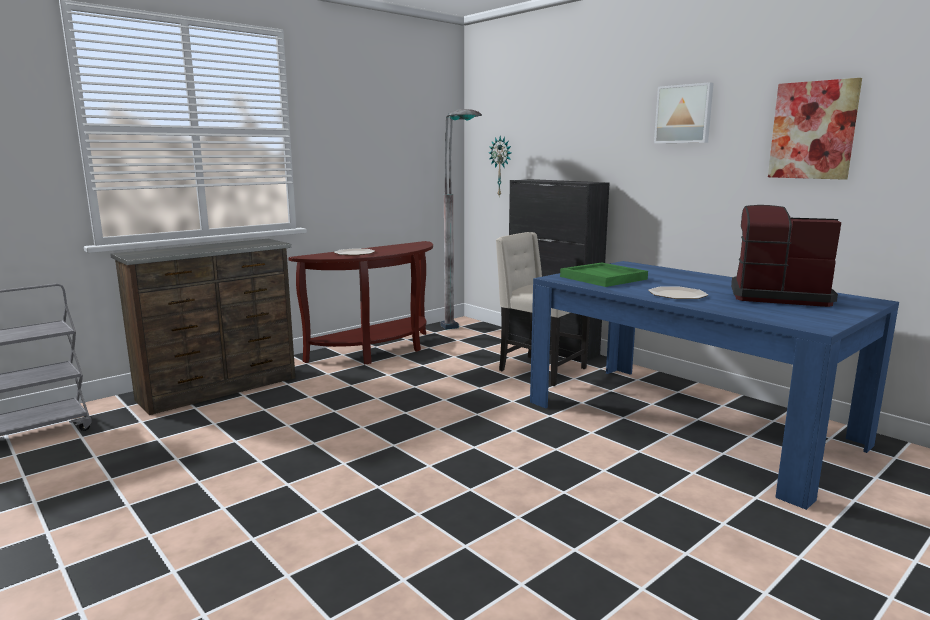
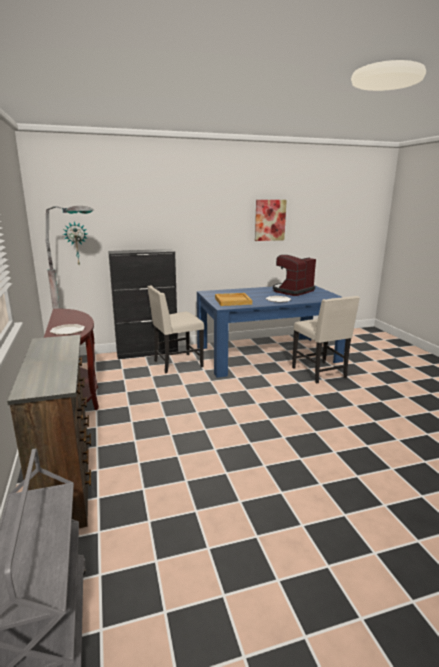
camera: 65 degrees left, 5 degrees up
green tray [560,262,648,287] -> beige tray [215,293,252,306]
picture [654,82,714,143] -> none
none -> beige chair [292,296,360,384]

